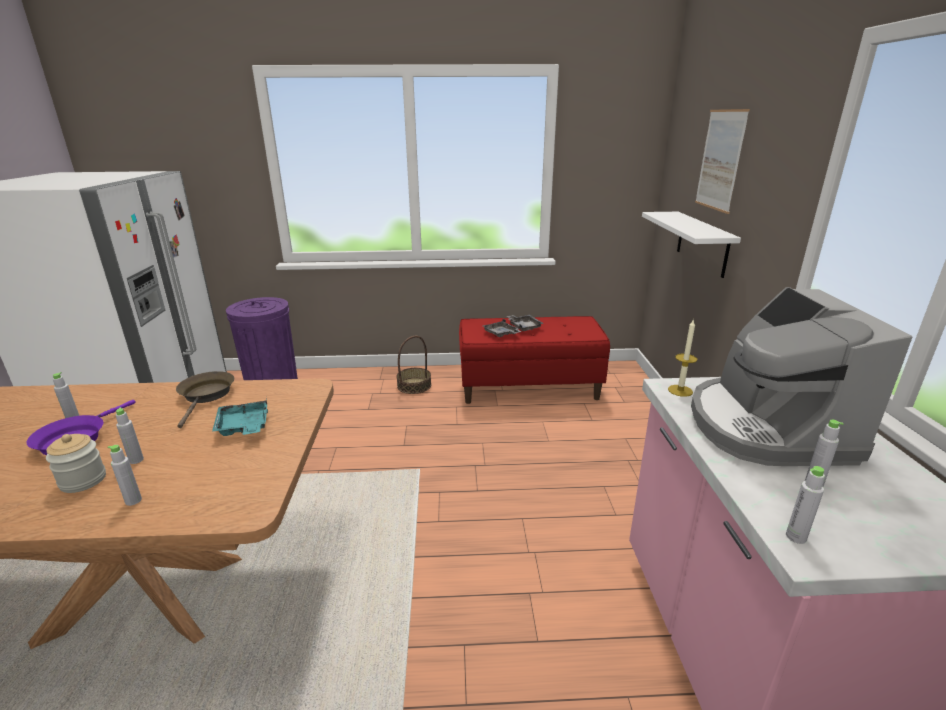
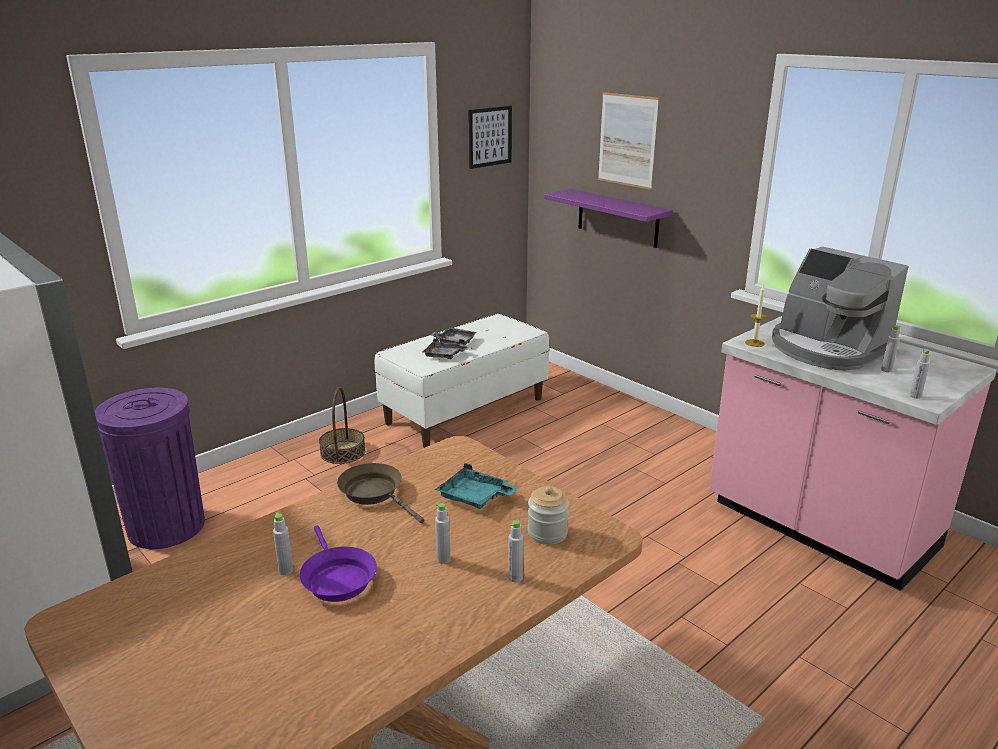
camera: 40 degrees left, 0 degrees up
jar [46,434,106,493] -> jar moved to [528,486,569,545]
red bench [459,316,610,404] -> white bench [375,314,549,448]
white shelf [642,212,741,278] -> purple shelf [544,189,673,248]
none -> picture [468,106,512,169]

